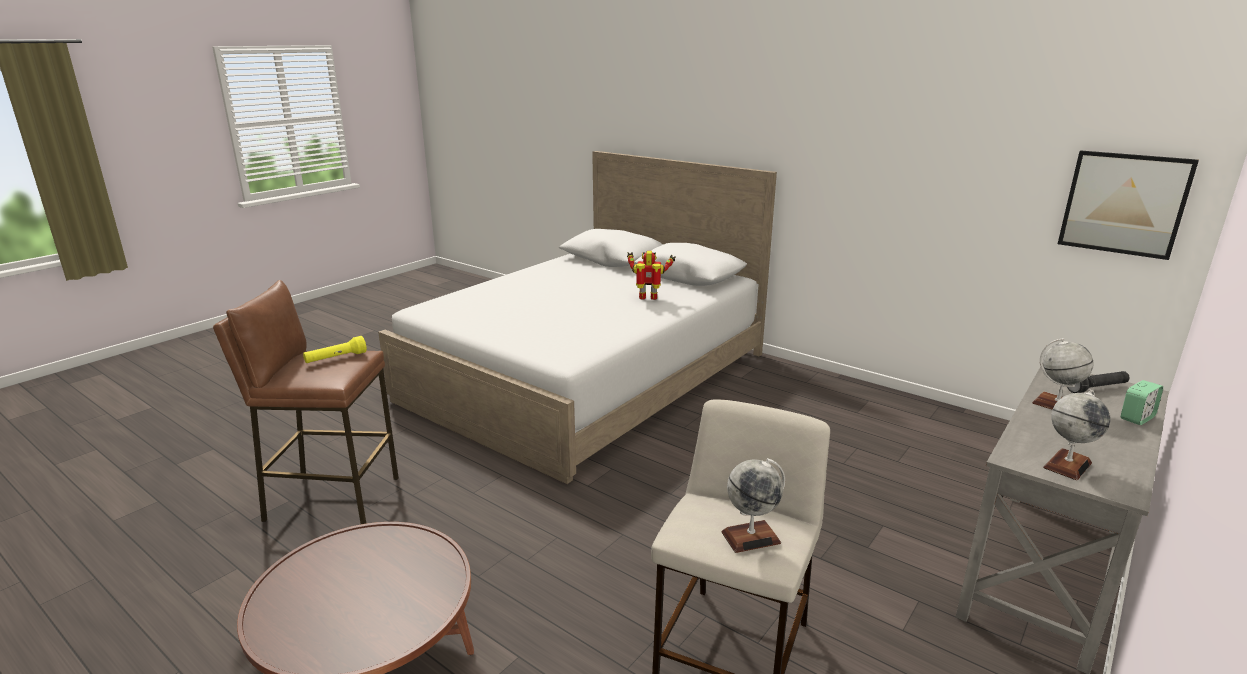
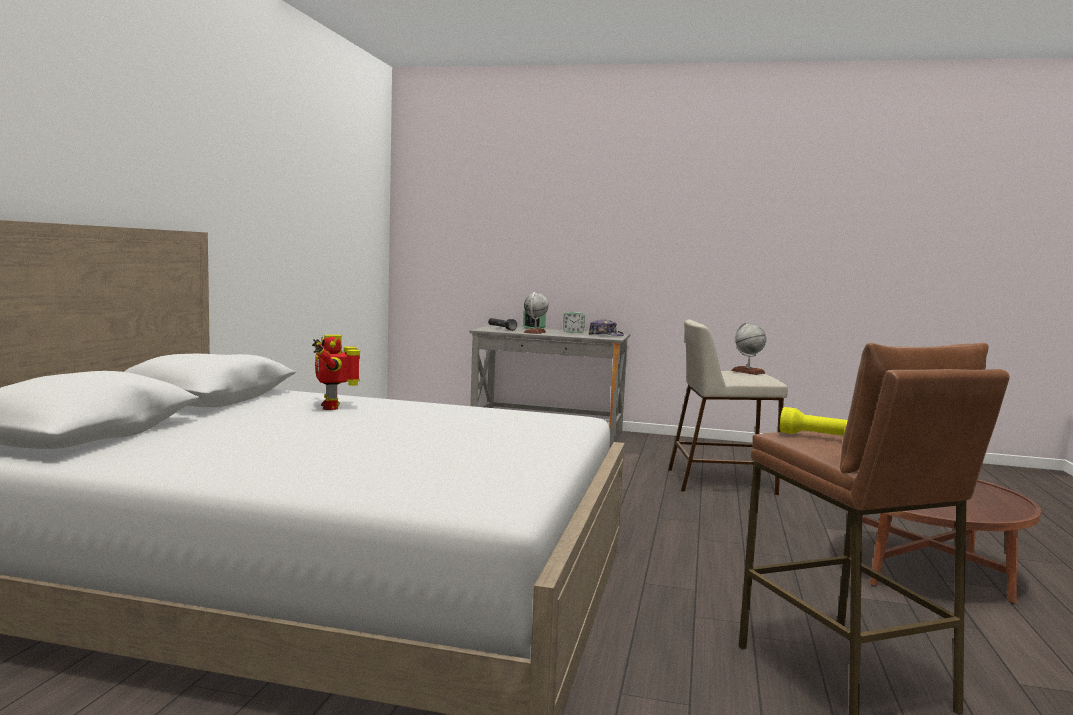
camera: 115 degrees left, 15 degrees down
globe [1043,389,1110,480] -> cap [589,319,624,336]
picture [1058,150,1199,260] -> none
none -> alarm clock [563,312,585,333]

